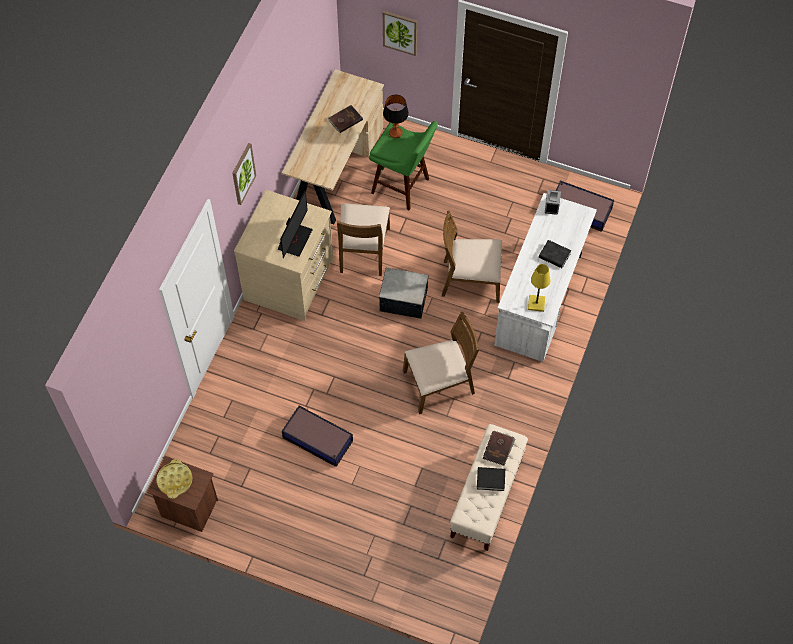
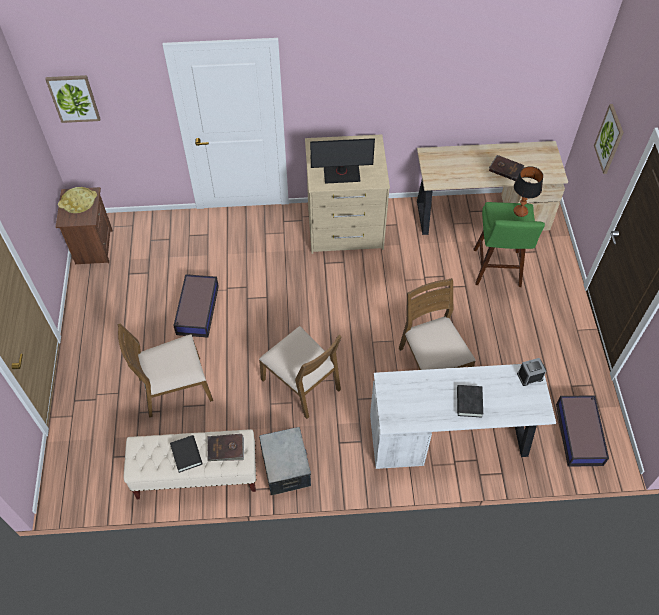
camera: 65 degrees right, 5 degrees down
picture [232,143,256,205] -> picture moved to [45,75,100,123]
brown chair [337,203,390,276] -> brown chair moved to [118,324,213,418]
storage box [379,268,429,319] -> storage box moved to [259,427,311,495]
yellow table lamp [528,264,551,312] -> none

